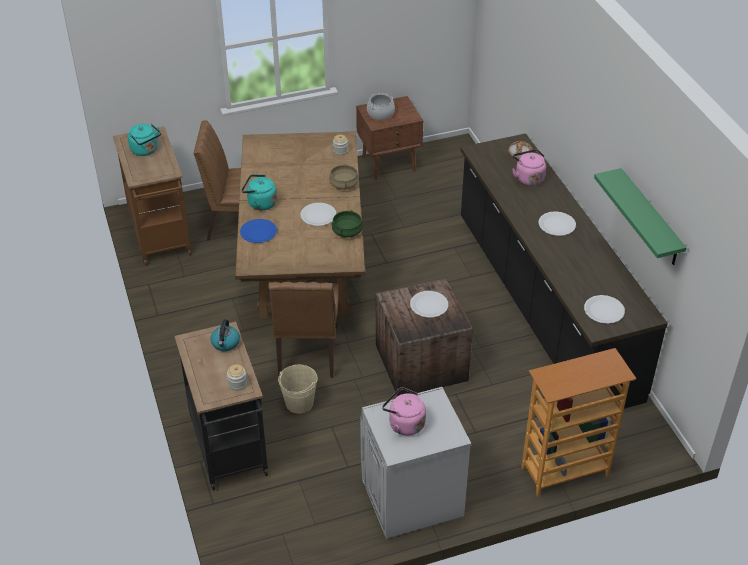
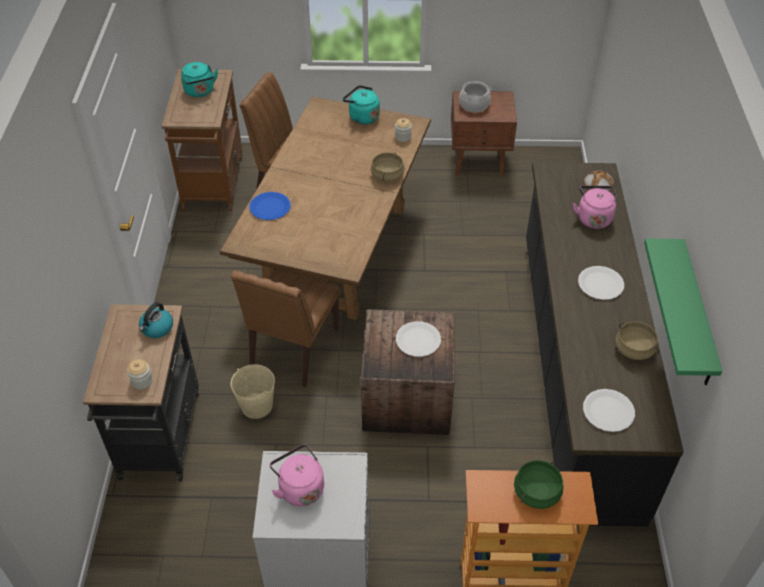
camera: 20 degrees right, 5 degrees up
turquoise kettle [242,175,277,210] -> turquoise kettle moved to [343,85,380,125]
white plate [300,203,337,226] -> none
green cooking pot [332,210,363,238] -> green cooking pot moved to [514,460,564,509]
none -> beige cooking pot [615,321,659,360]

